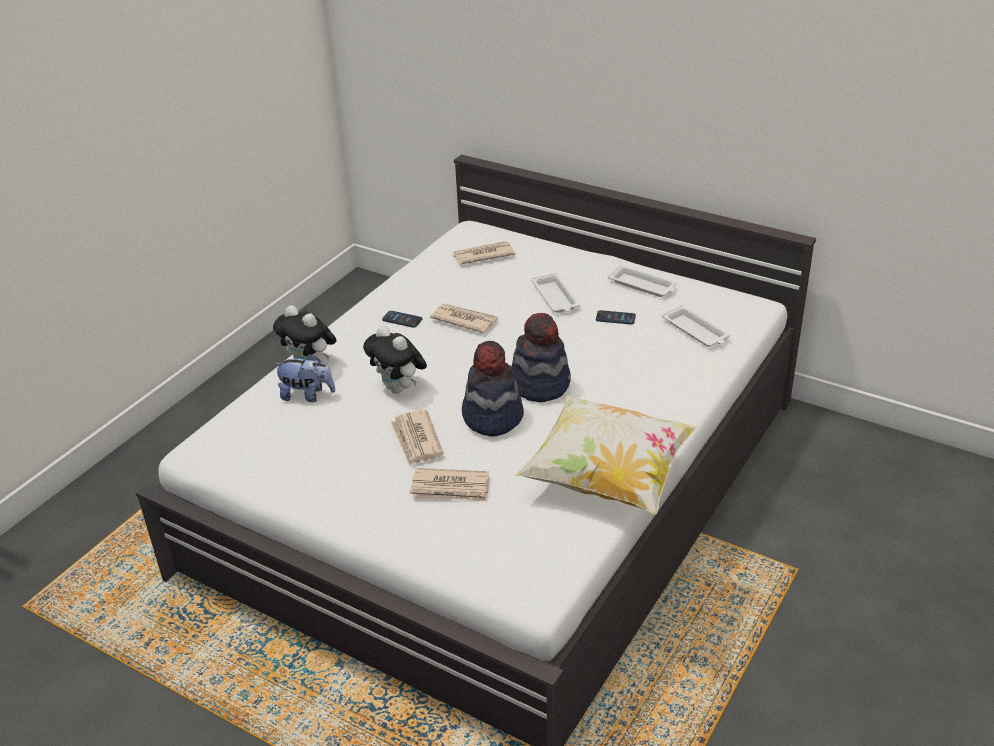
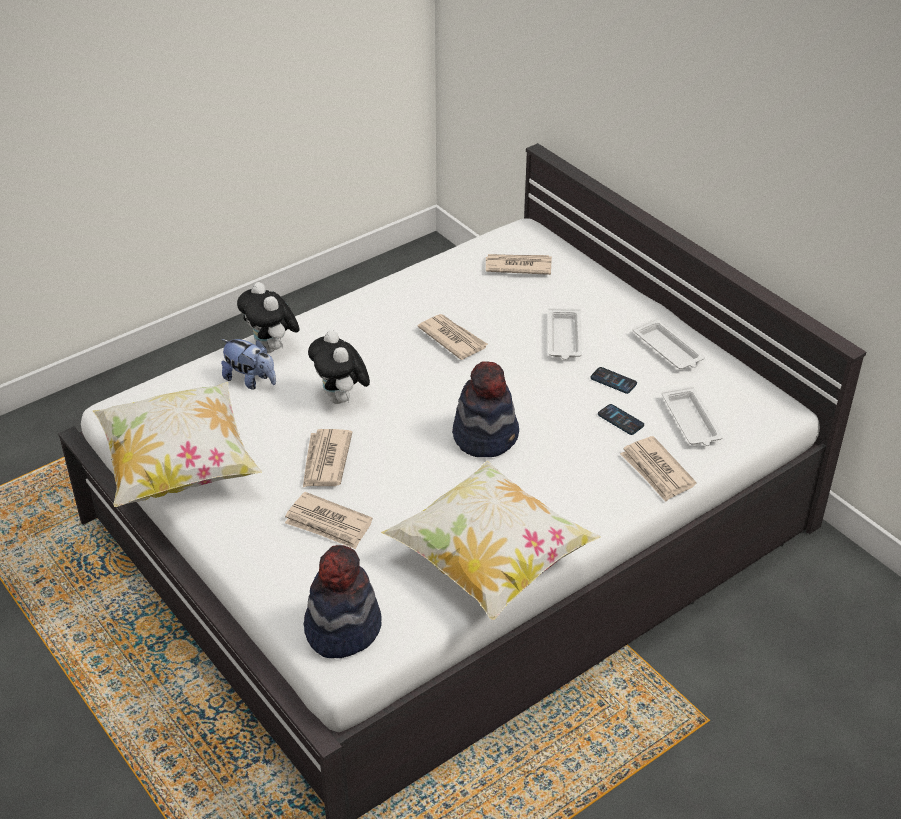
camera: 20 degrees right, 5 degrees up
phone [382,311,422,328] -> phone moved to [598,404,644,435]
hat [462,341,524,437] -> hat moved to [304,545,382,658]
none -> pillow [93,382,262,507]
none -> newspaper [620,436,696,502]

